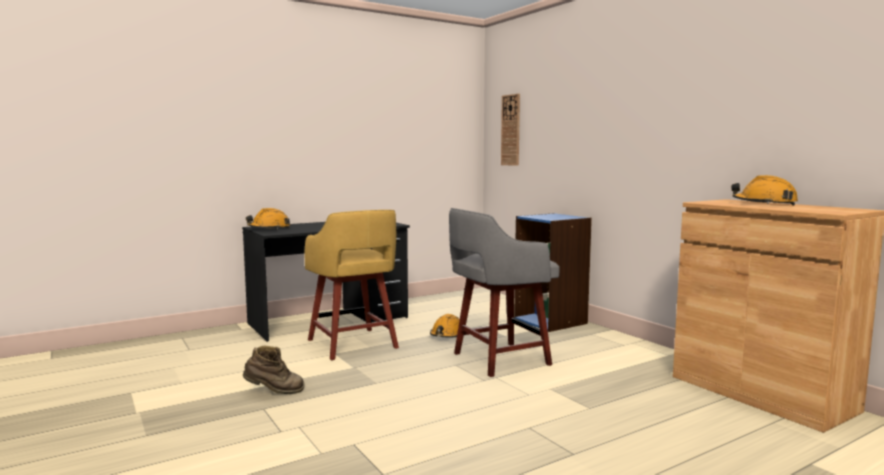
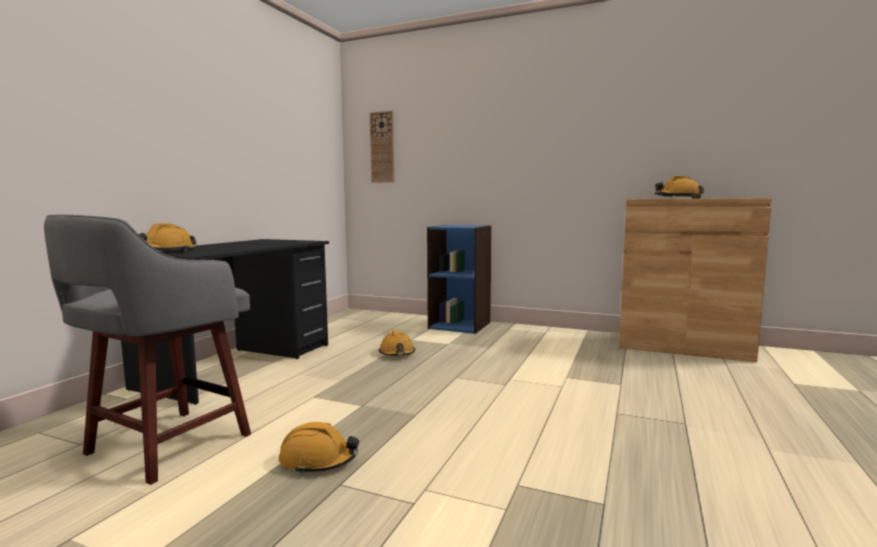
camera: 35 degrees left, 0 degrees up
brown boot [243,346,305,394] -> orange hard hat [279,422,359,474]
yellow stool [305,210,399,360] -> none
grey stool [449,208,560,377] -> grey stool moved to [44,215,251,485]

